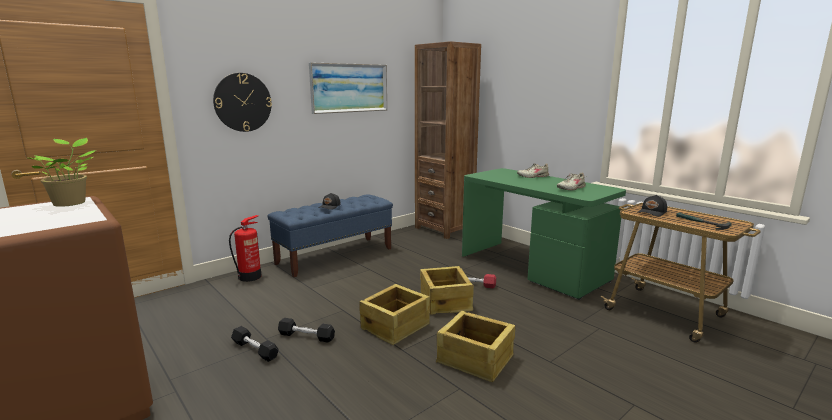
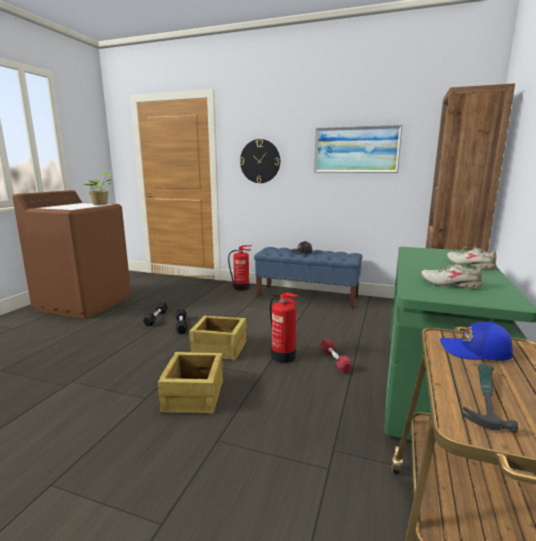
camera: 60 degrees right, 0 degrees up
crate [420,266,474,314] -> fire extinguisher [270,292,299,363]
black cap [638,195,667,216] -> blue cap [440,321,513,361]

